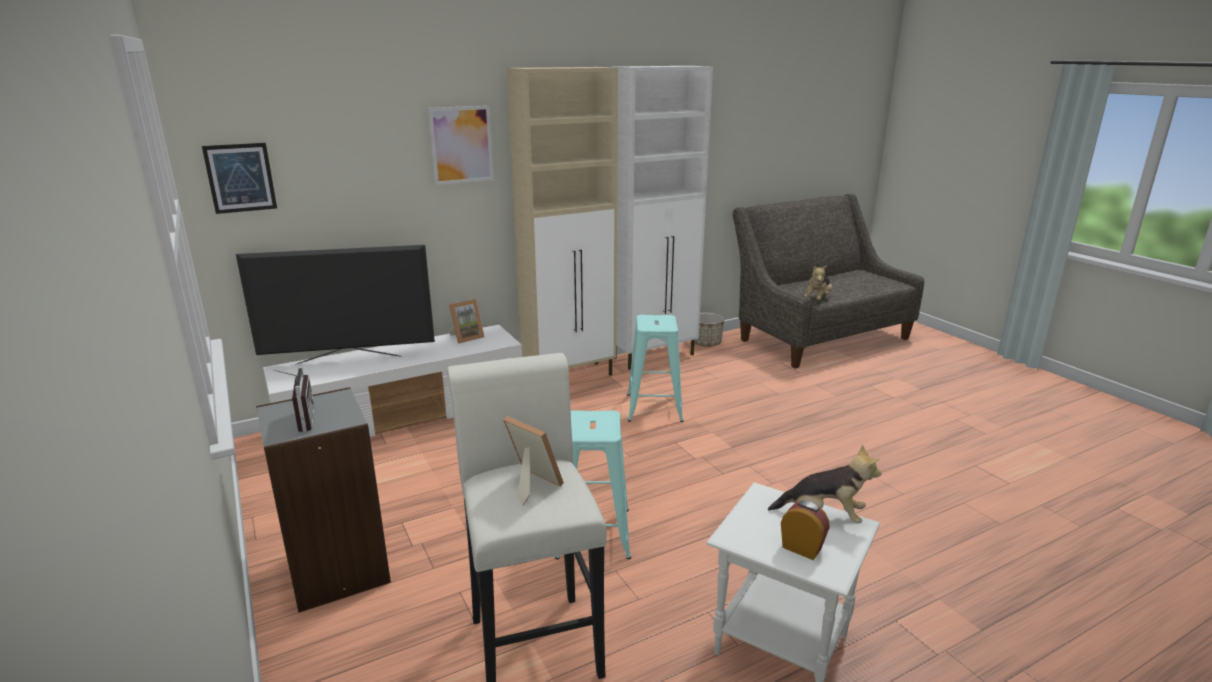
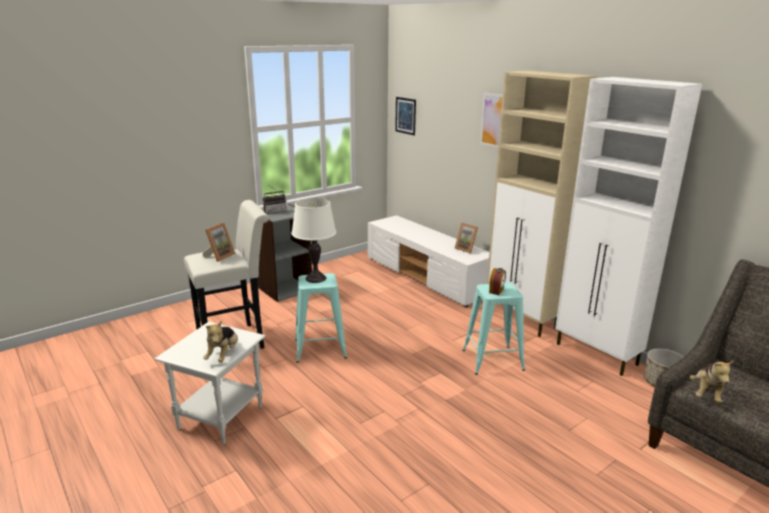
camera: 80 degrees right, 0 degrees up
television [236,245,435,365] -> none
alarm clock [781,501,830,560] -> alarm clock moved to [489,268,506,295]
plush toy [804,265,832,300] -> plush toy turned 90 degrees counterclockwise [690,361,733,403]
none -> white table lamp [291,198,336,283]

